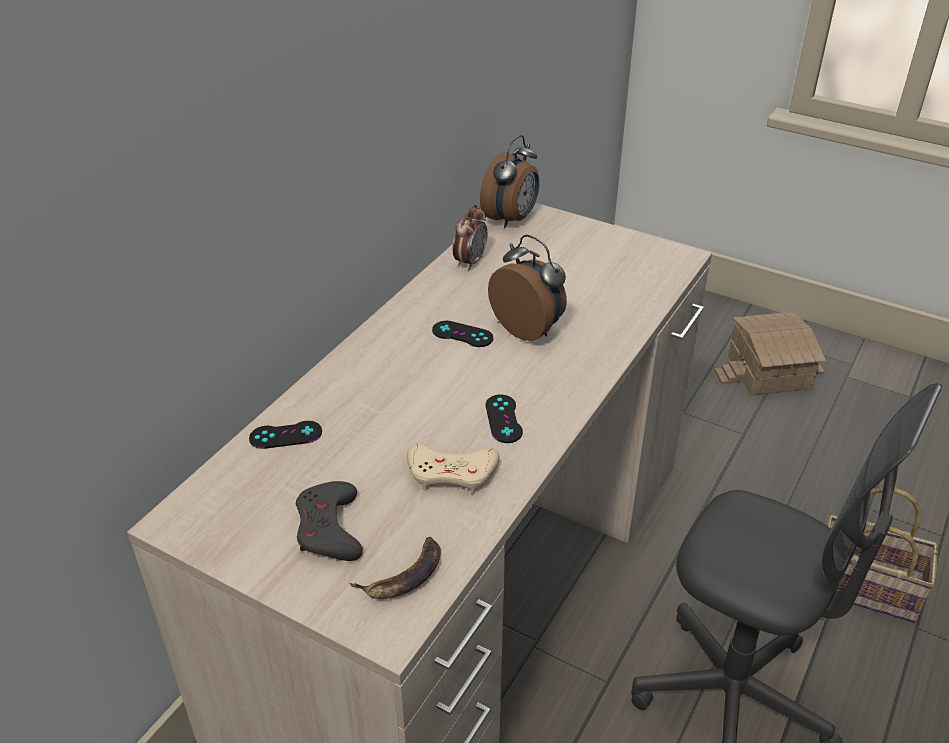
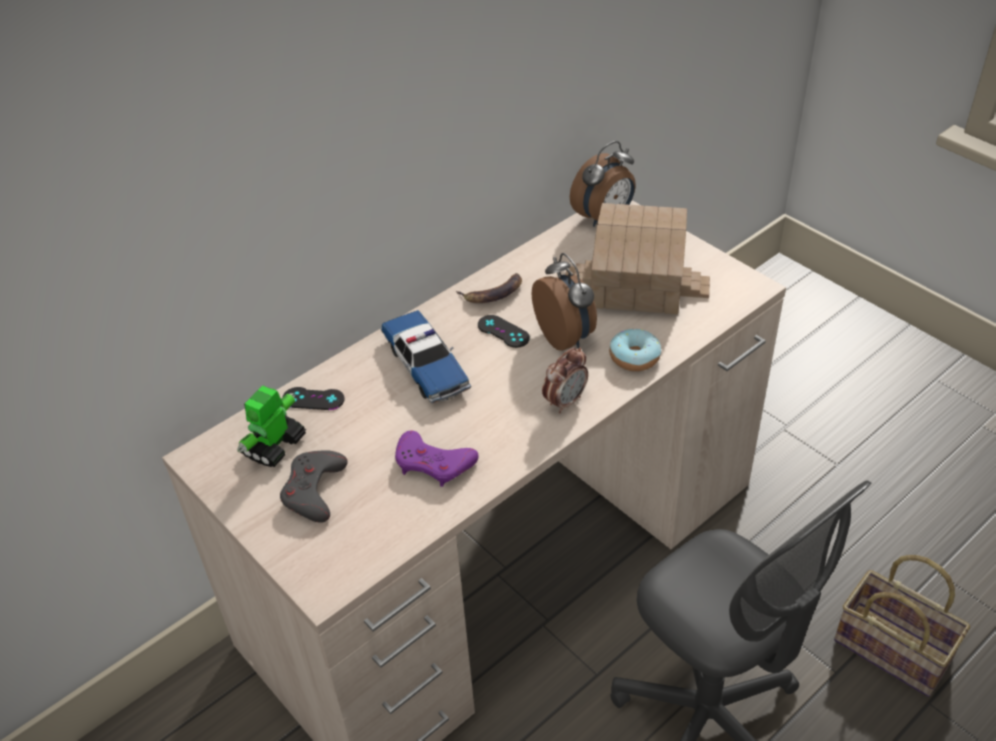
camera: 20 degrees right, 5 degrees up
banana [349,537,441,599] -> banana moved to [456,273,522,303]
beige game controller [407,443,500,494] -> purple game controller [395,430,478,487]
alarm clock [453,205,487,270] -> alarm clock moved to [542,348,588,414]
black game controller [486,395,523,443] -> none
toy house [714,312,826,395] -> toy house moved to [565,203,710,314]
none -> toy robot [237,385,306,467]
none -> toy car [380,310,471,403]
none -> donut [609,329,661,371]

